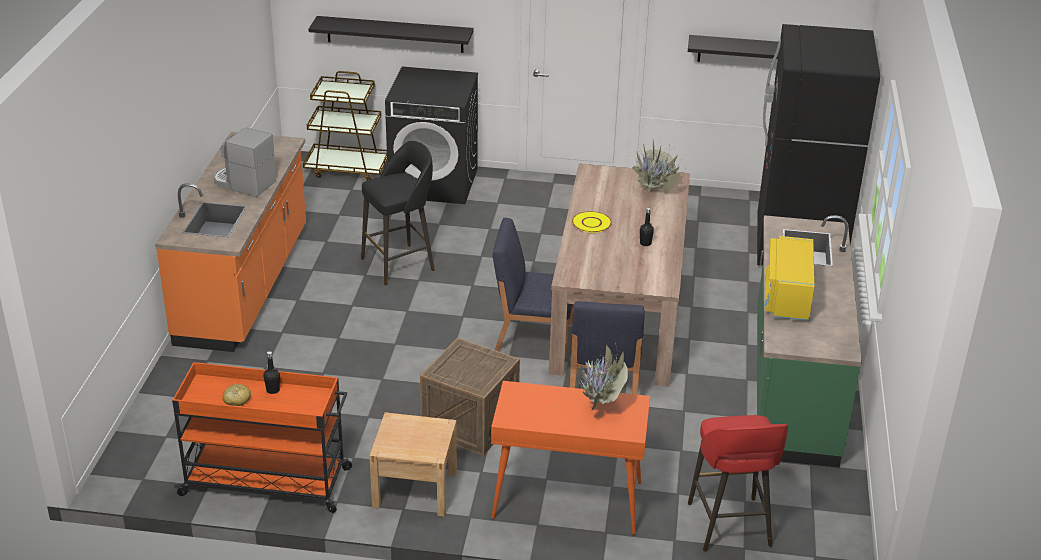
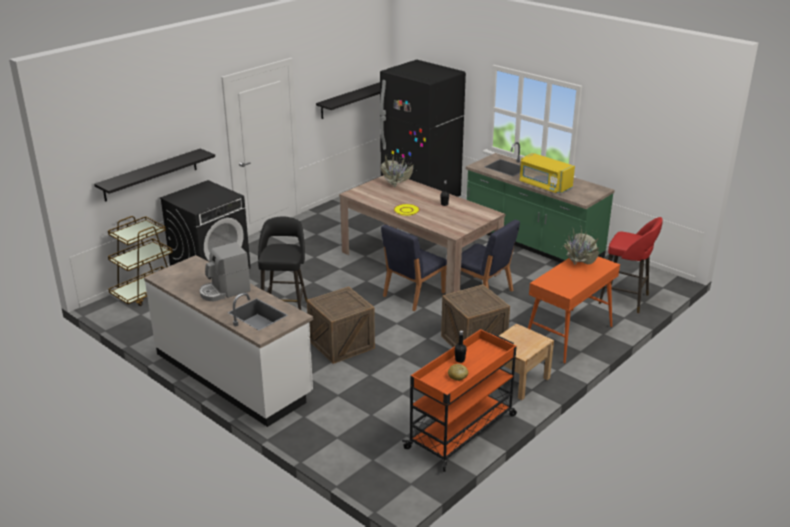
camera: 55 degrees left, 5 degrees down
orange counter [155,132,306,352] -> white counter [144,255,313,427]
none -> crate [307,286,375,364]

